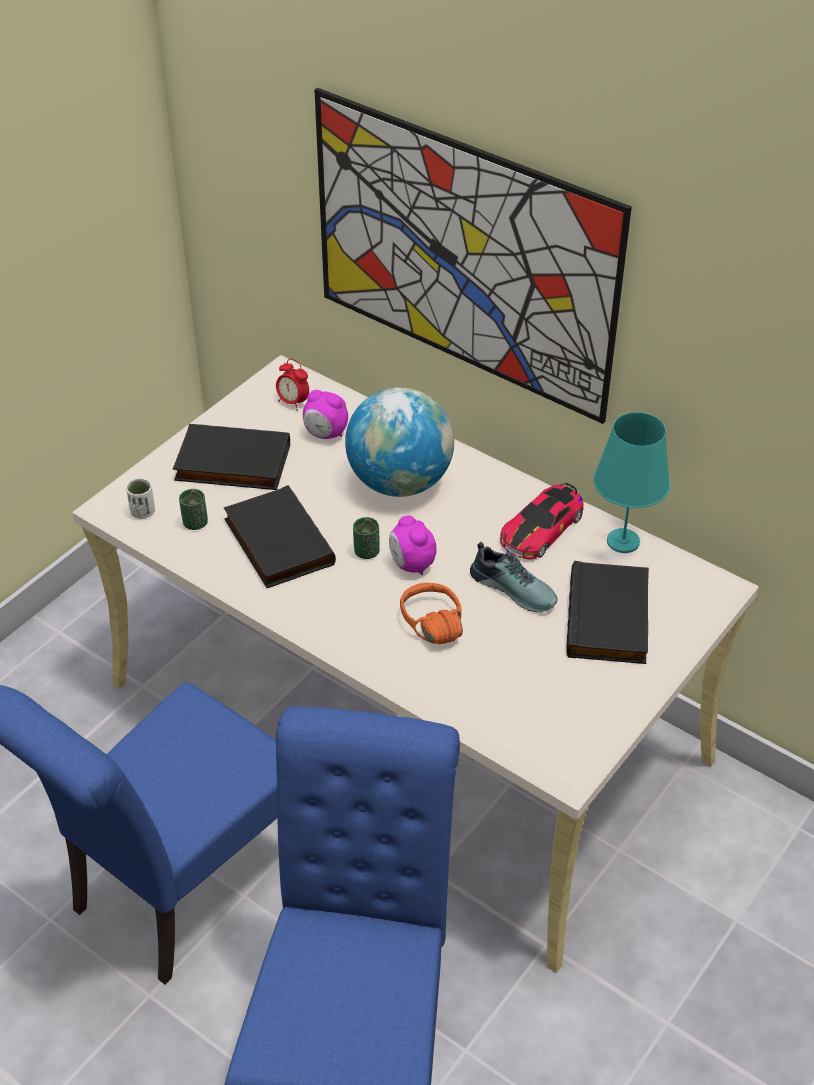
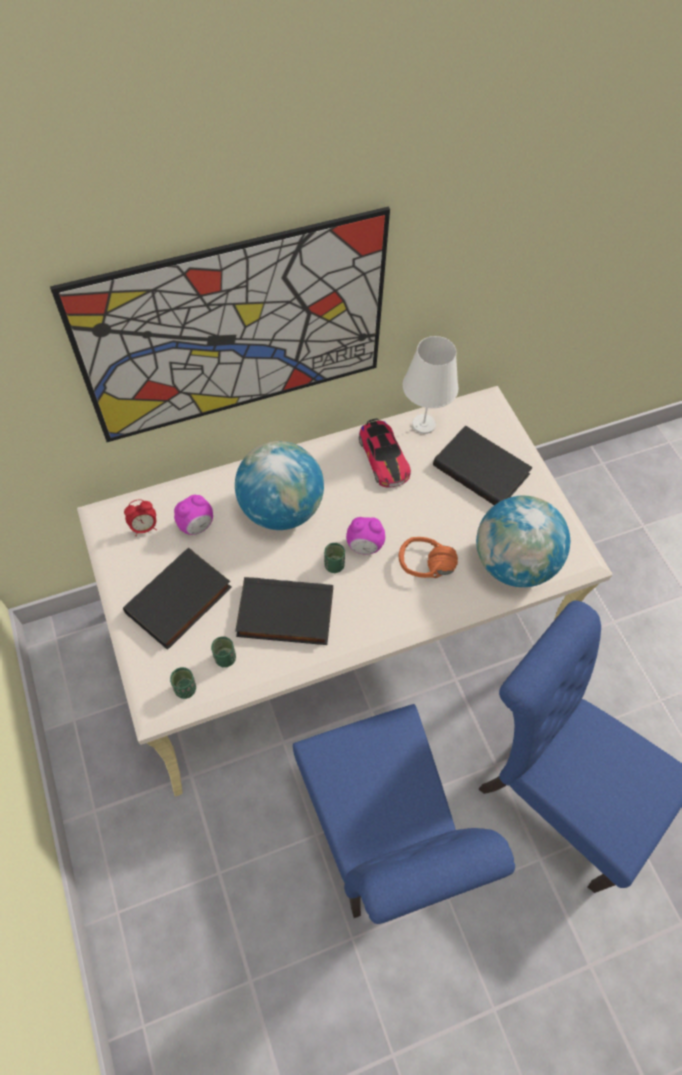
camera: 60 degrees left, 15 degrees up
white cup [126,478,155,519] -> green cup [170,667,196,699]
shoe [470,542,558,613] -> none
turquoise table lamp [594,412,670,553] -> white table lamp [403,336,459,434]
none -> globe [476,496,570,587]

